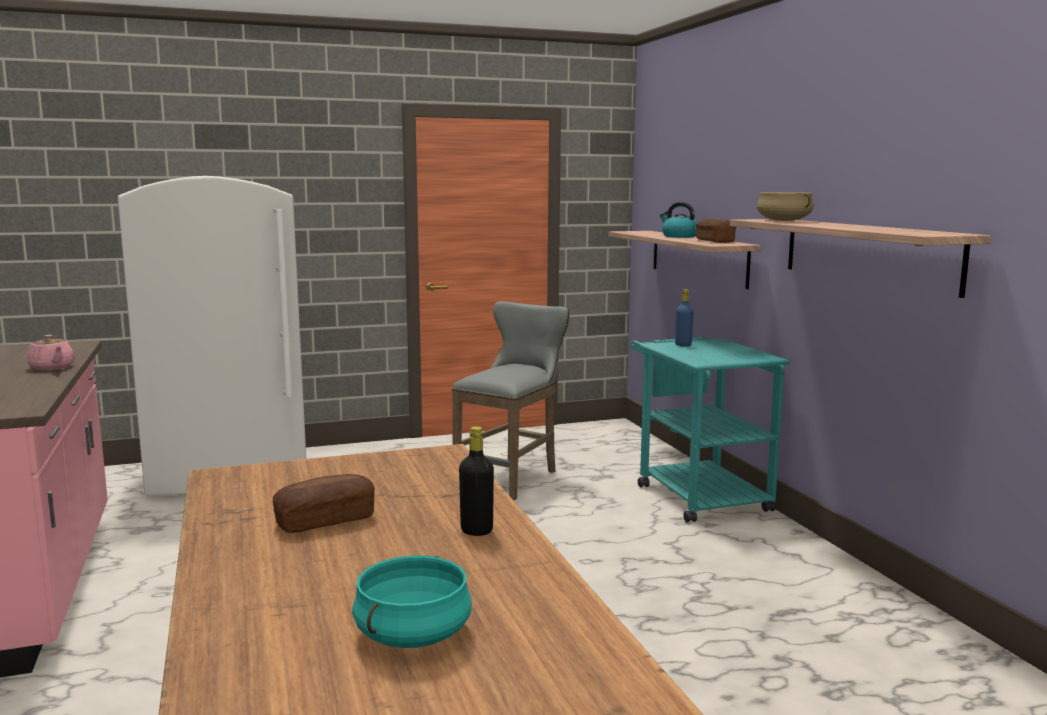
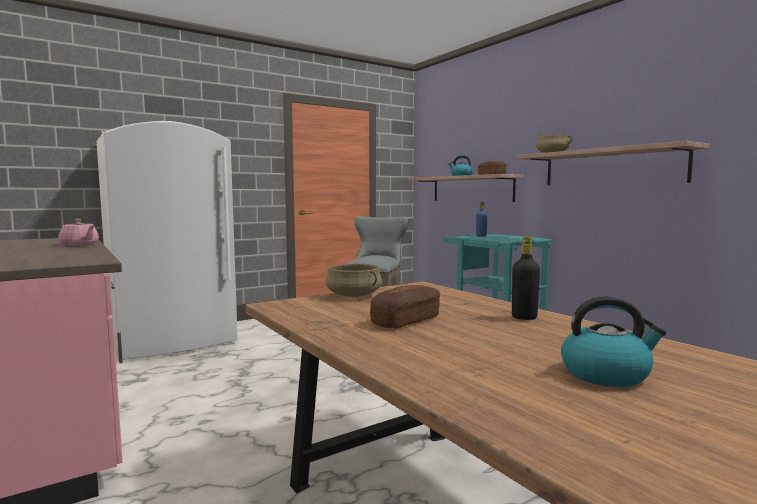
camera: 15 degrees left, 5 degrees down
turquoise cooking pot [352,555,471,648] -> kettle [561,296,666,387]
none -> beige cooking pot [325,263,382,297]

